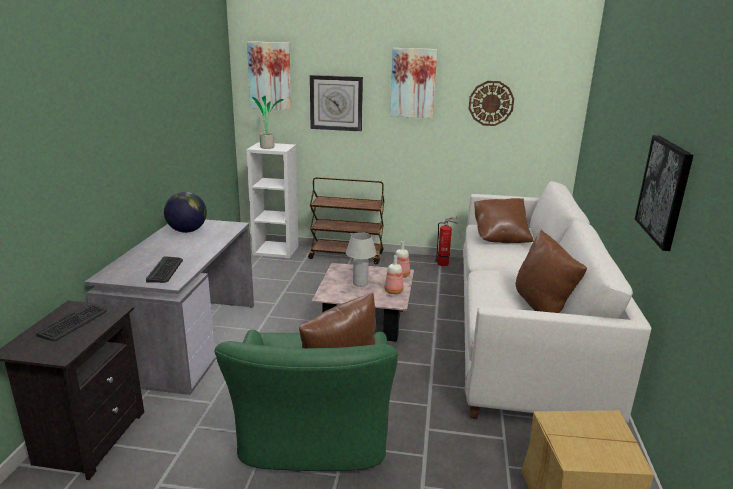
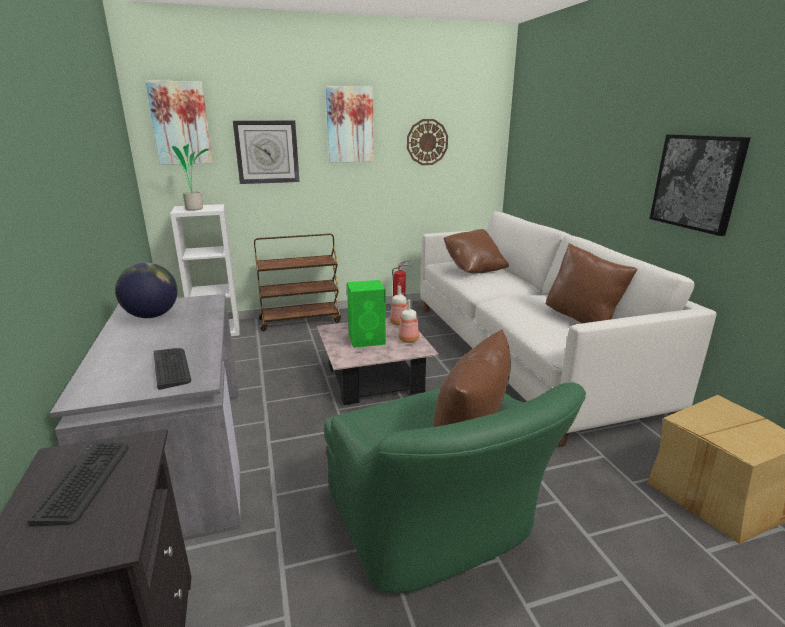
camera: 25 degrees left, 0 degrees up
white table lamp [346,232,377,287] -> green speaker [347,280,386,348]

